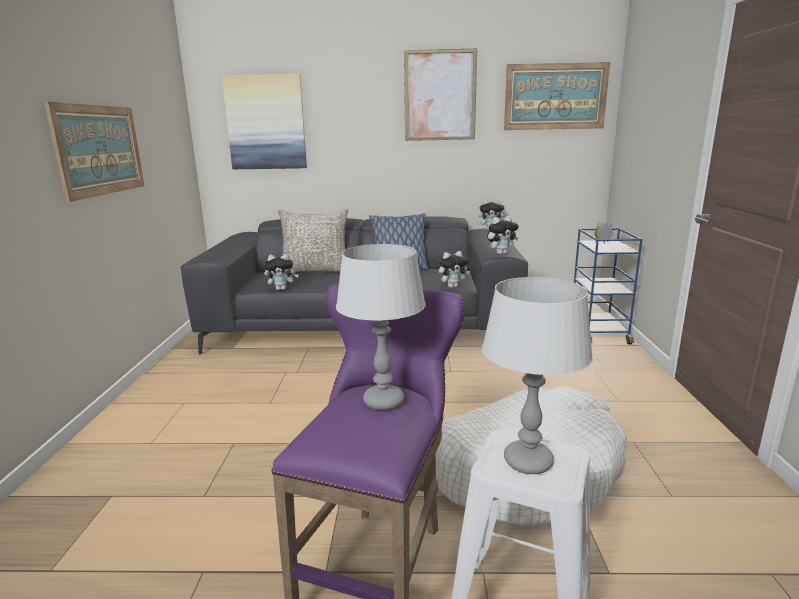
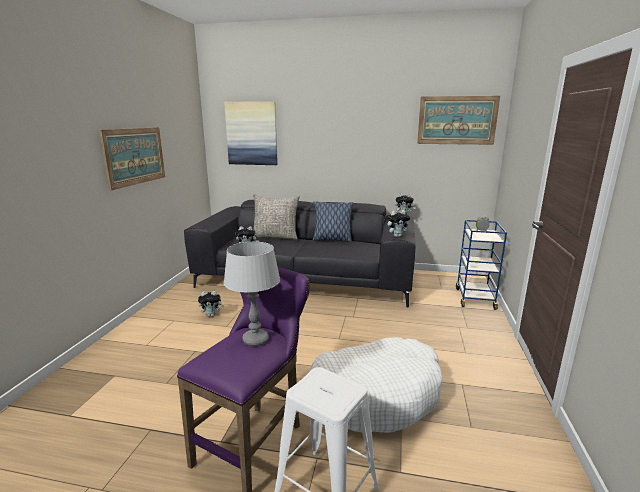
camera: 10 degrees right, 0 degrees up
picture [404,49,477,141] -> none
plush toy [439,251,470,288] -> plush toy moved to [198,291,224,317]
grey table lamp [482,277,593,474] -> none

